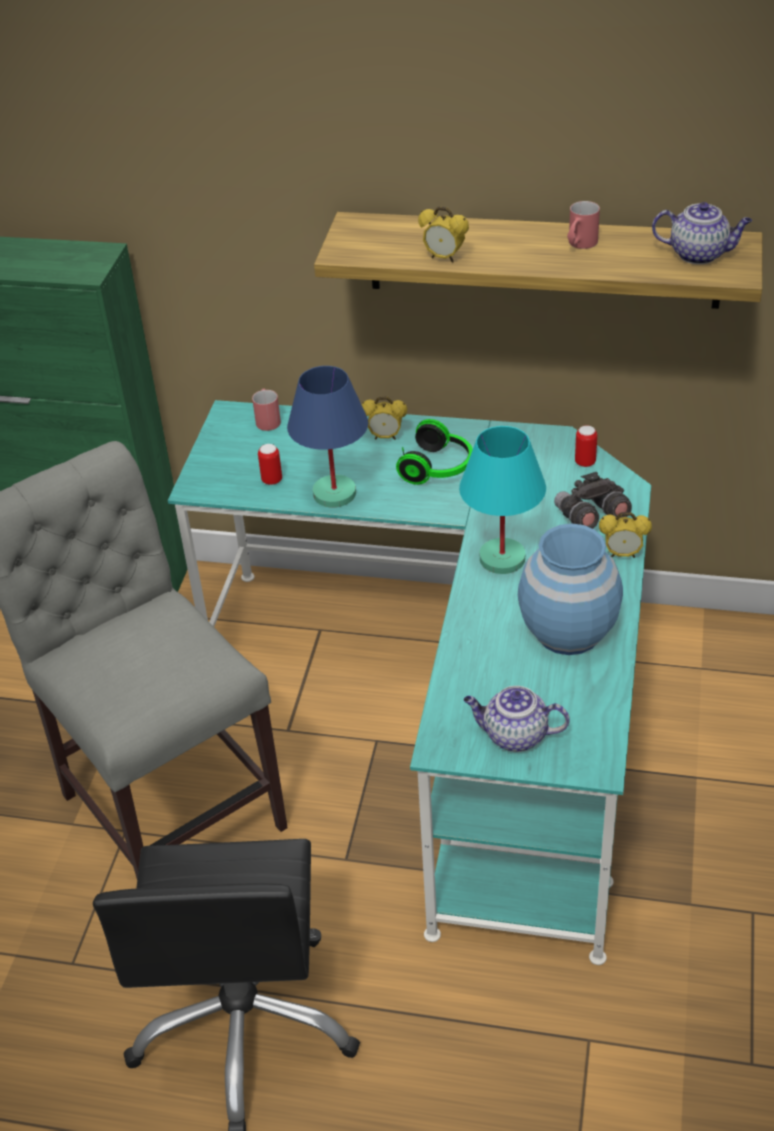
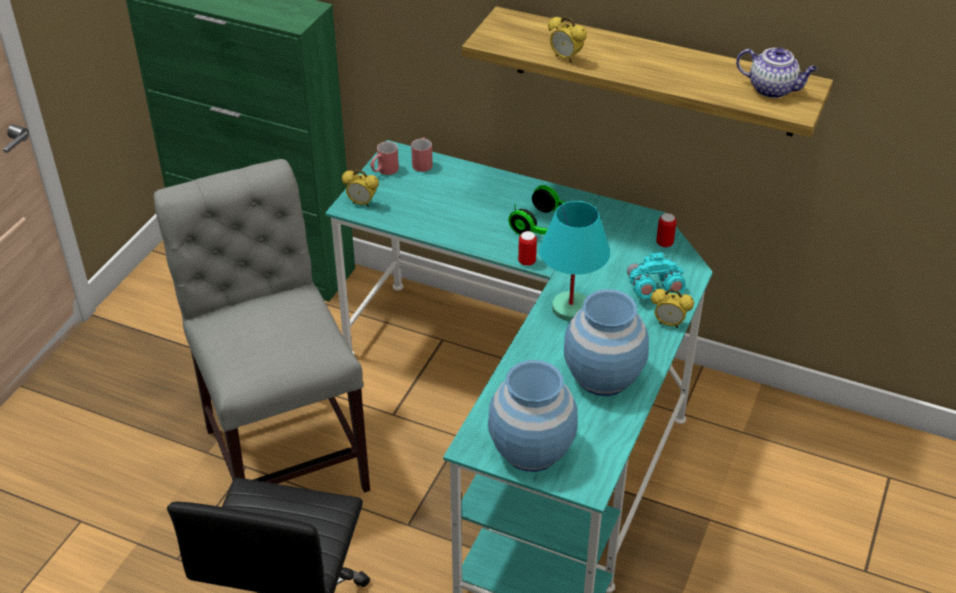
camera: 10 degrees right, 0 degrees up
can [258,444,282,485] -> can moved to [518,231,537,266]
blue table lamp [287,366,368,508] -> none
alarm clock [362,397,407,440] -> alarm clock moved to [342,170,379,207]
teapot [463,686,570,752] -> blue vase [488,360,578,472]
grey binoculars [554,472,632,529] -> turquoise binoculars [627,252,686,299]
red mug [567,201,600,249] -> red mug moved to [370,142,399,175]

